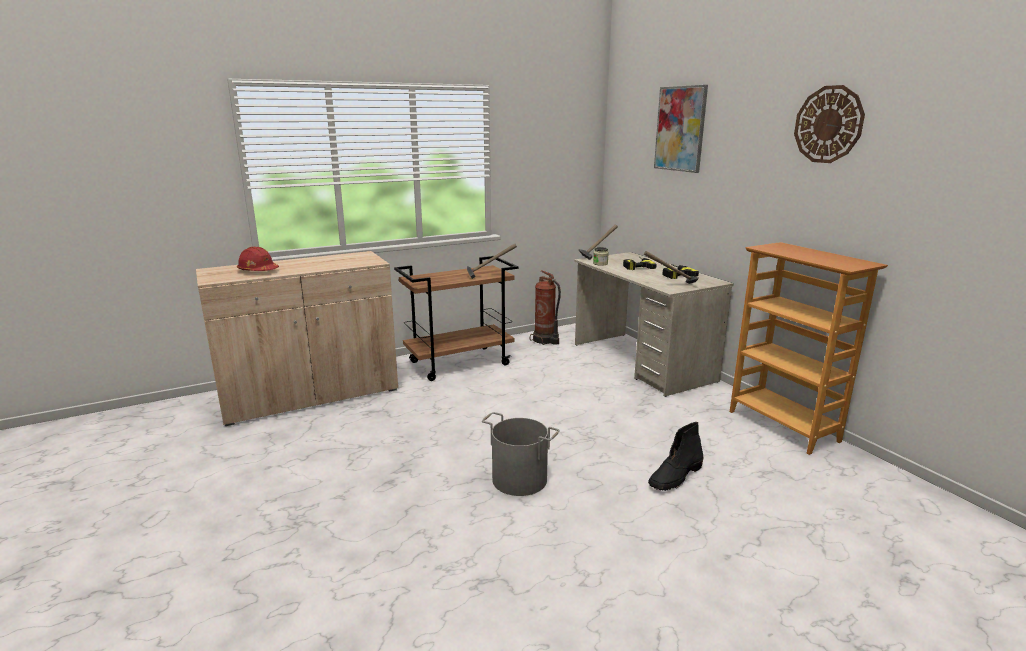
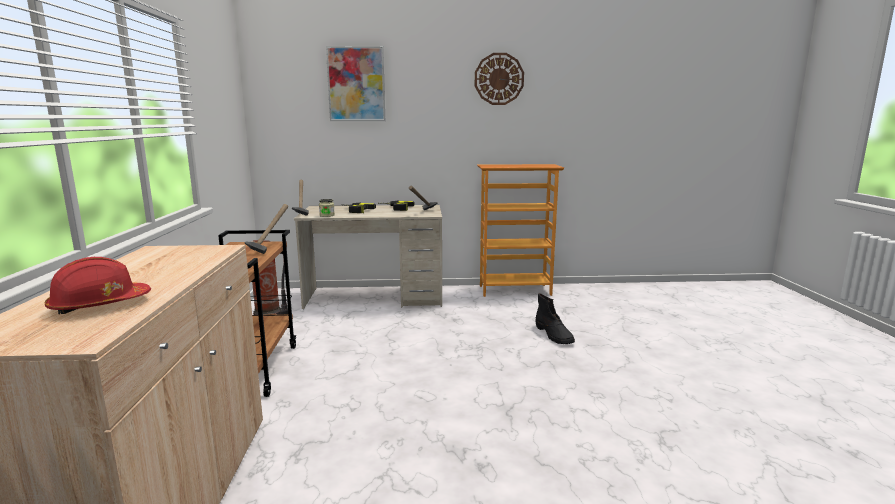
camera: 65 degrees left, 5 degrees down
grey bucket [482,412,560,496] -> none

